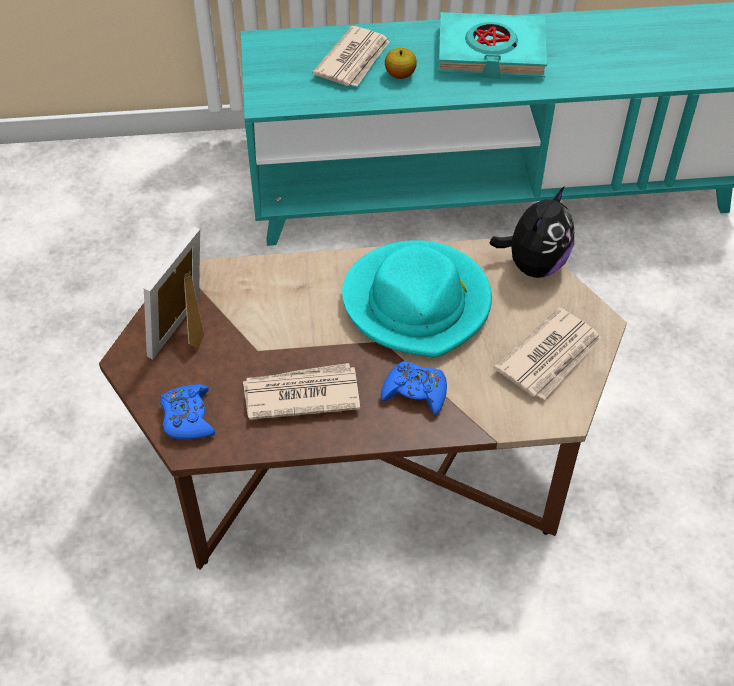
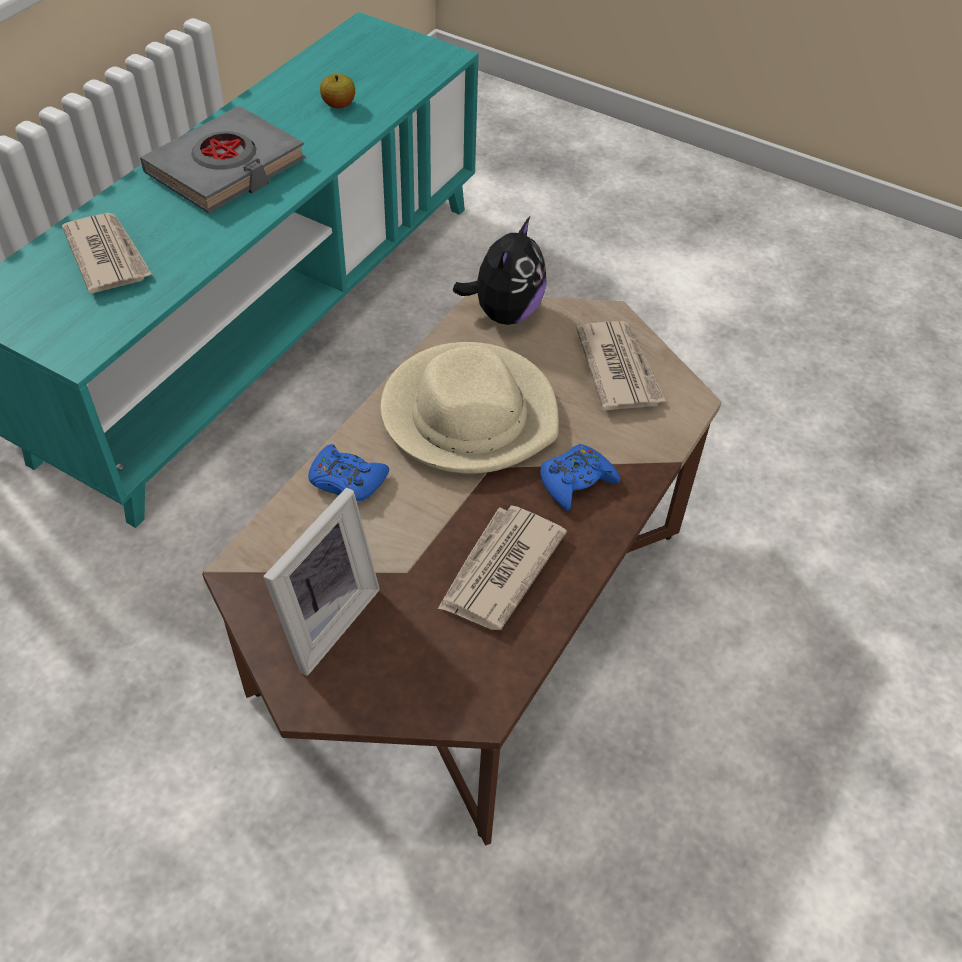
camera: 55 degrees left, 0 degrees up
picture frame [144,227,204,360] -> picture frame turned 120 degrees counterclockwise [263,487,380,676]
blue game controller [160,384,215,440] -> blue game controller moved to [308,444,389,501]
turquoise hat [342,240,492,357] -> beige hat [380,342,559,474]
apple [385,48,417,79] -> apple moved to [320,74,355,108]
turquoise book [438,12,547,79] -> grey book [140,106,306,214]
plush toy [489,186,574,278] -> plush toy turned 45 degrees clockwise [453,217,547,325]

